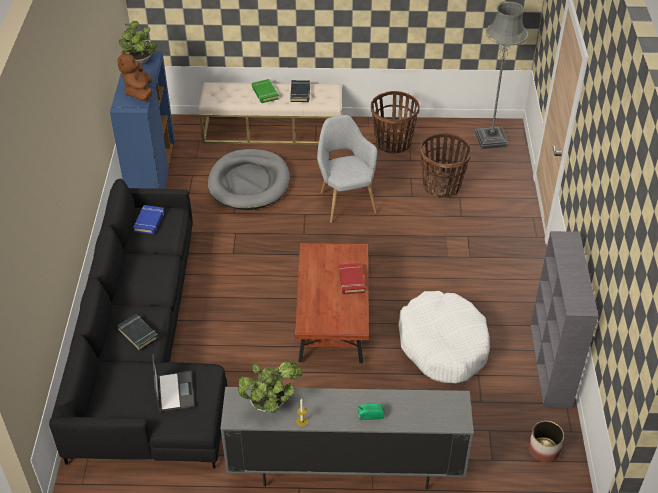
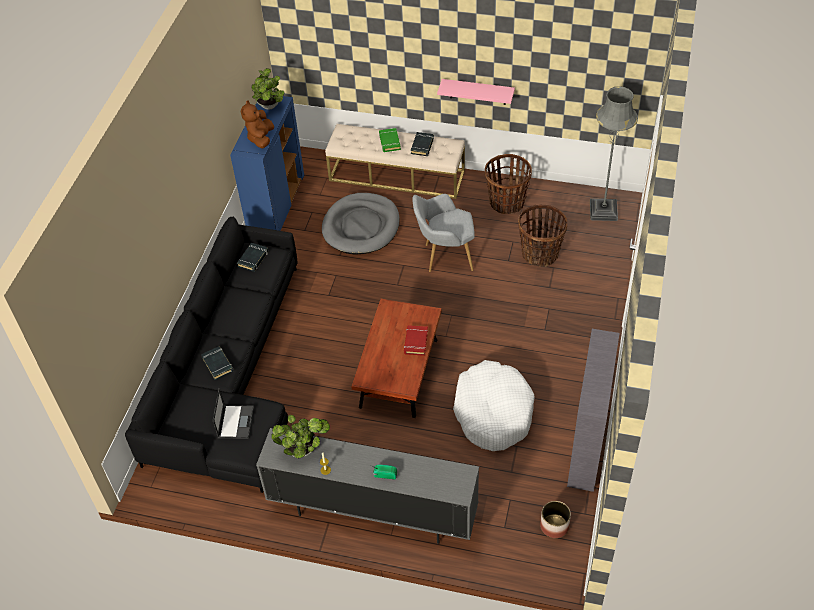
camera: 15 degrees right, 5 degrees up
blue book [133,205,164,234] -> black book [237,243,269,272]
grey armchair [317,115,377,223] -> grey armchair turned 90 degrees counterclockwise [412,194,475,272]
none -> pink shelf [437,79,515,105]

